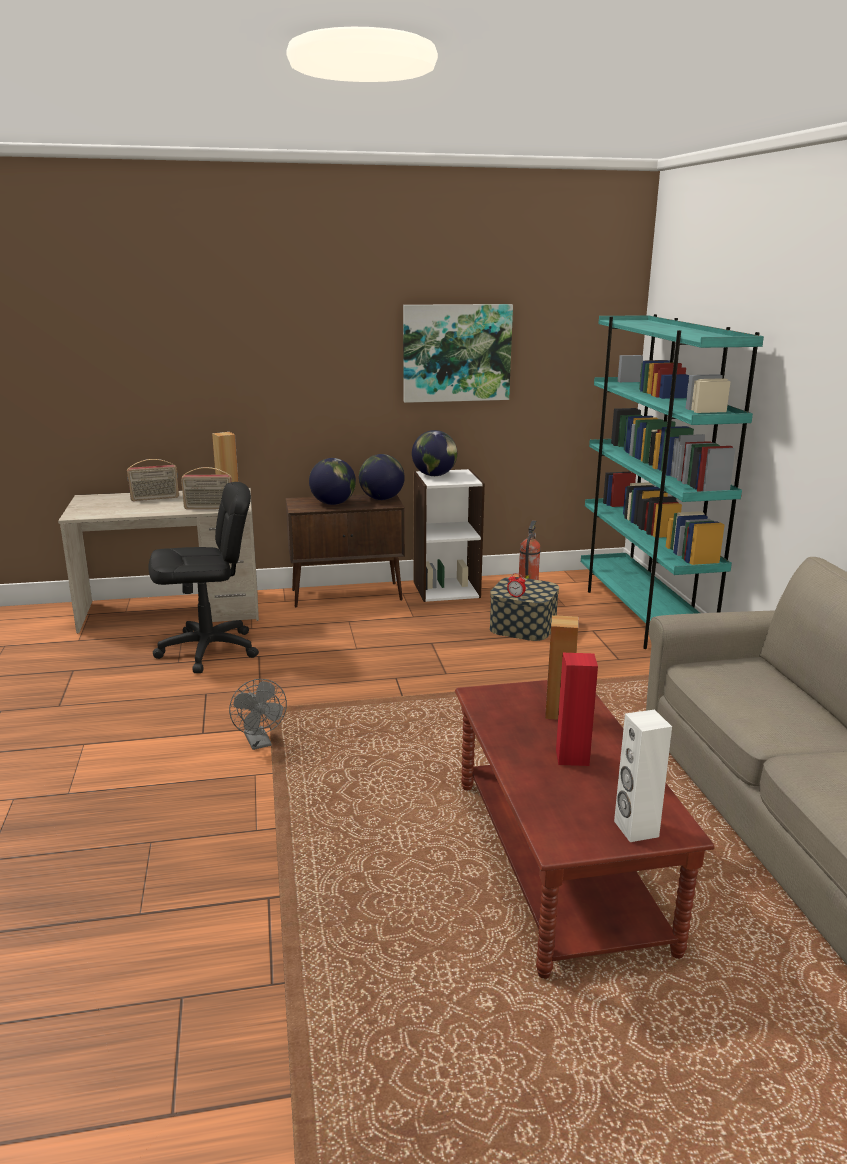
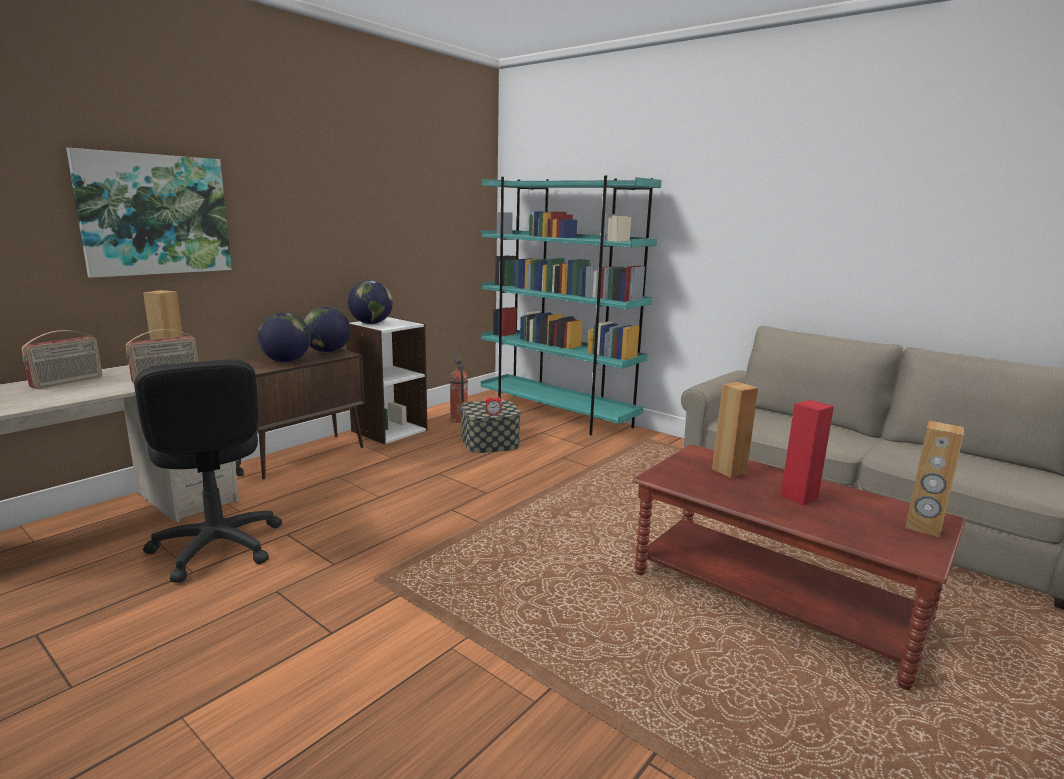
camera: 40 degrees left, 5 degrees down
black office chair [149,482,259,673] -> black office chair turned 120 degrees clockwise [134,359,282,583]
grey fan [229,679,287,750] -> none
picture [403,304,513,403] -> picture moved to [66,148,232,278]
white speaker [614,709,672,842] -> brown speaker [905,421,964,537]

